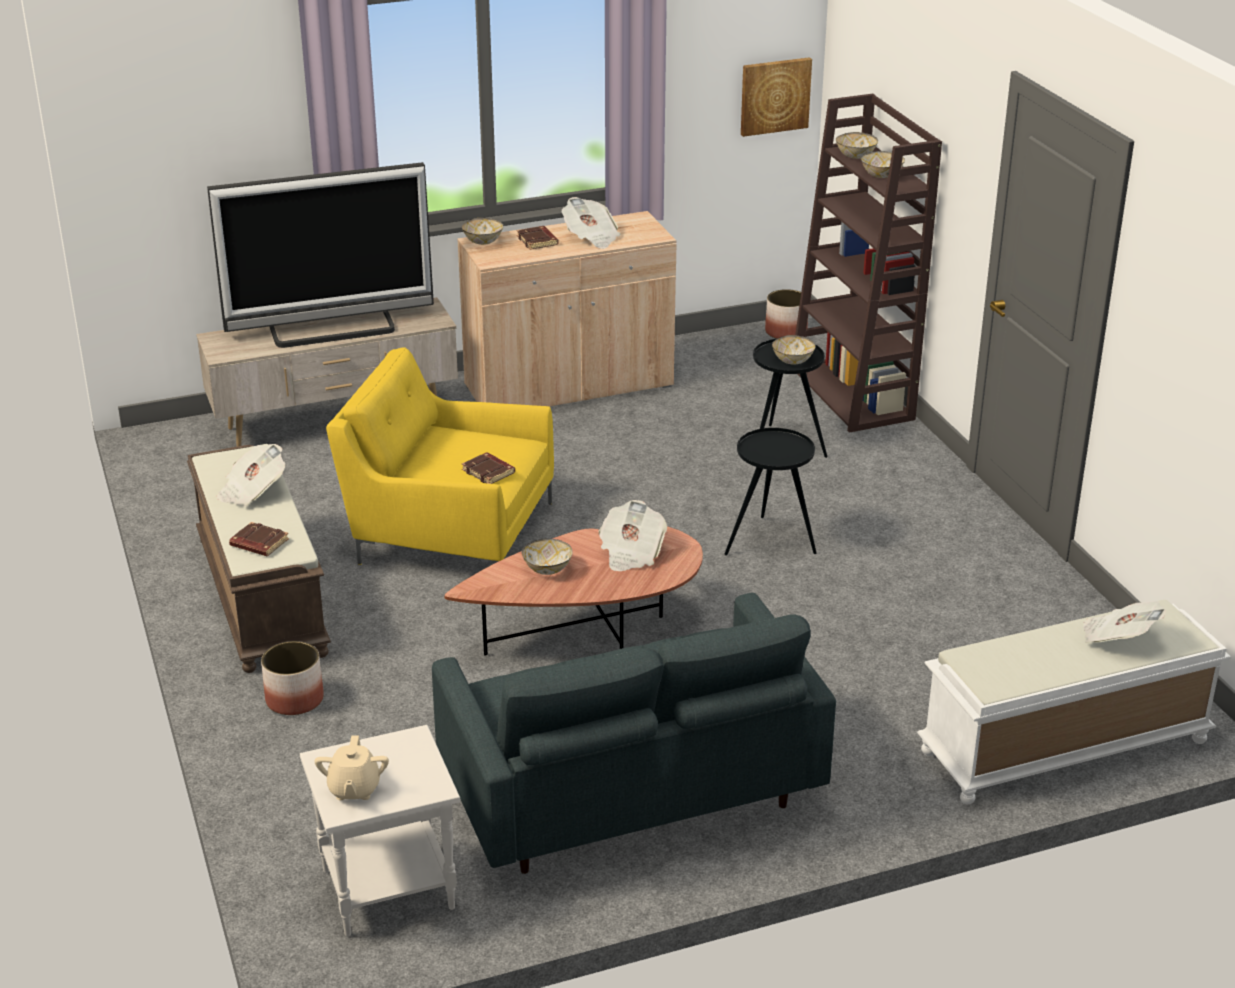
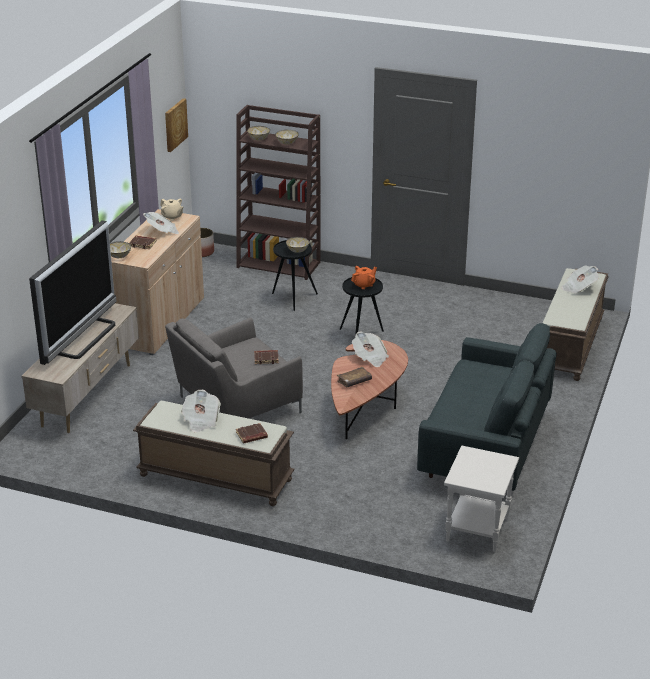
camera: 50 degrees left, 0 degrees up
planter [261,641,324,715] -> none
beige teapot [314,735,389,800] -> beige teapot moved to [160,199,183,221]
yellow armchair [326,347,554,565] -> grey armchair [165,318,303,419]
bowl [522,538,573,575] -> brown book [337,367,372,388]
white bench [917,600,1231,805] -> brown bench [543,268,609,381]
none -> orange teapot [351,266,377,289]

